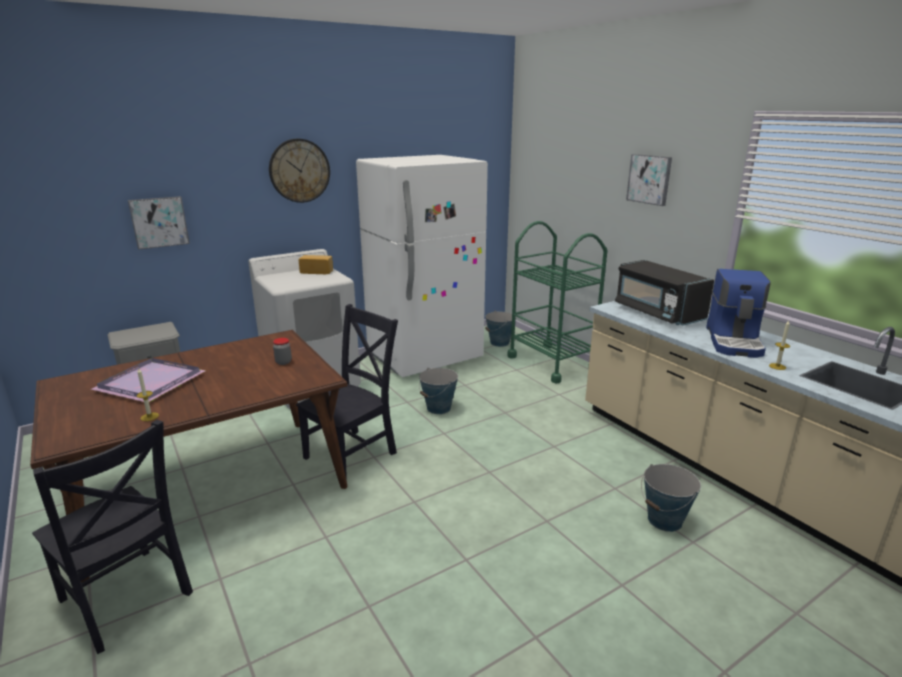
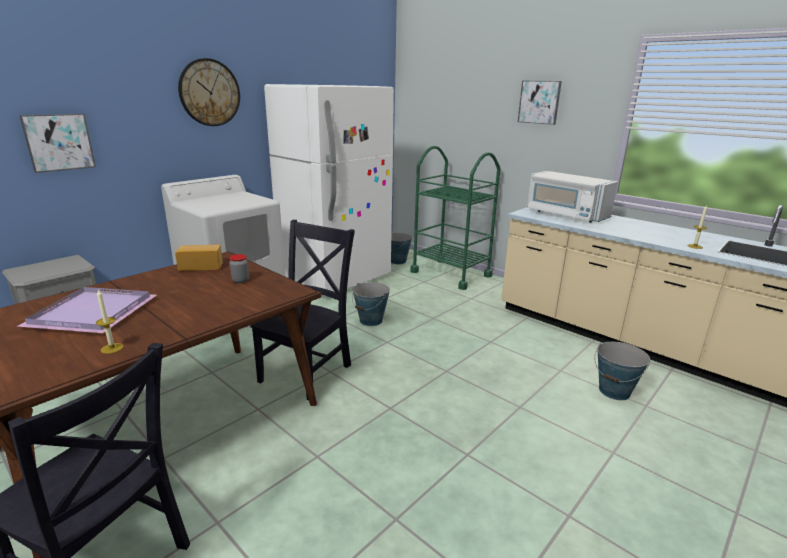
camera: 15 degrees left, 0 degrees up
bread [299,255,333,274] -> bread moved to [175,245,223,271]
black microwave [615,260,714,326] -> white microwave [527,171,618,223]
coffee machine [706,269,771,358] -> none

